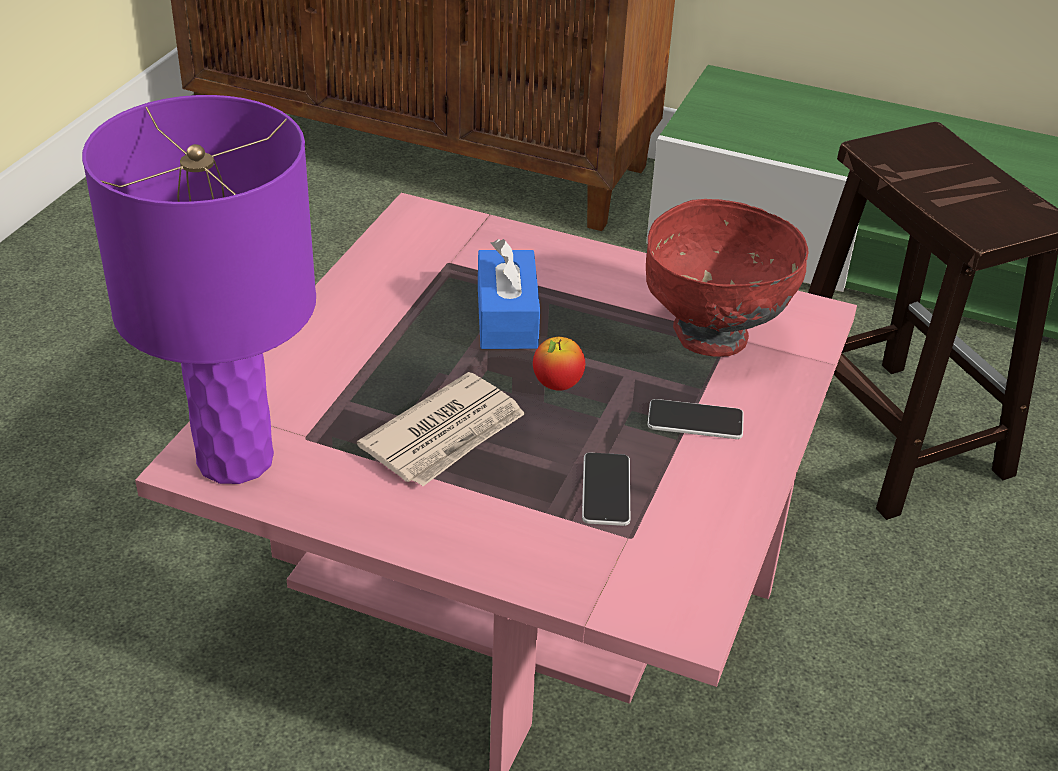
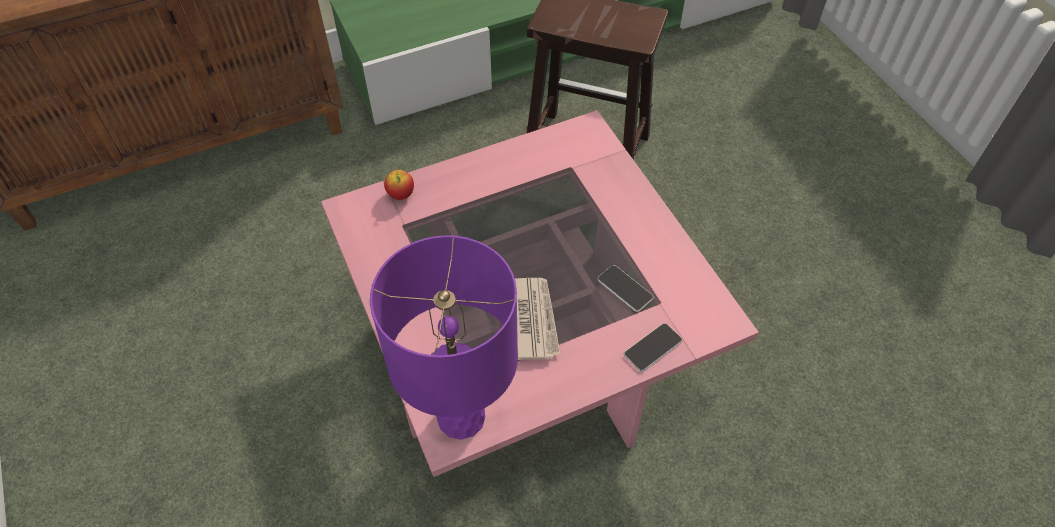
camera: 45 degrees left, 15 degrees up
blue tissue box [478,239,540,349] -> none
apple [533,337,585,391] -> apple moved to [384,170,414,200]
red bowl [646,199,808,357] -> none
phone [647,399,744,439] -> phone moved to [624,323,683,372]

